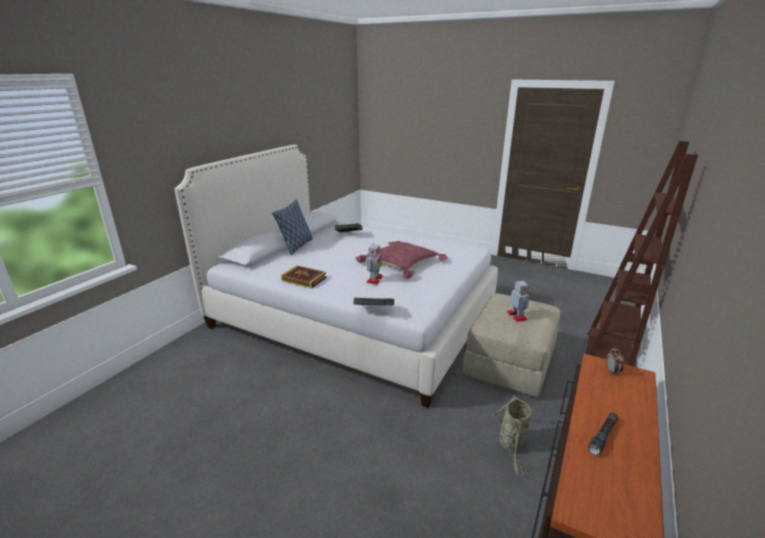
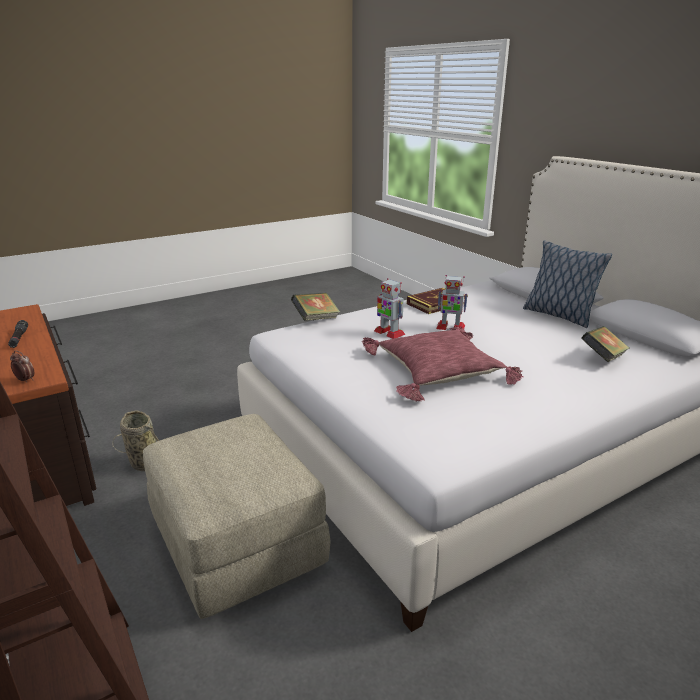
camera: 120 degrees right, 0 degrees up
toy robot [507,280,530,322] -> toy robot moved to [436,275,468,330]

